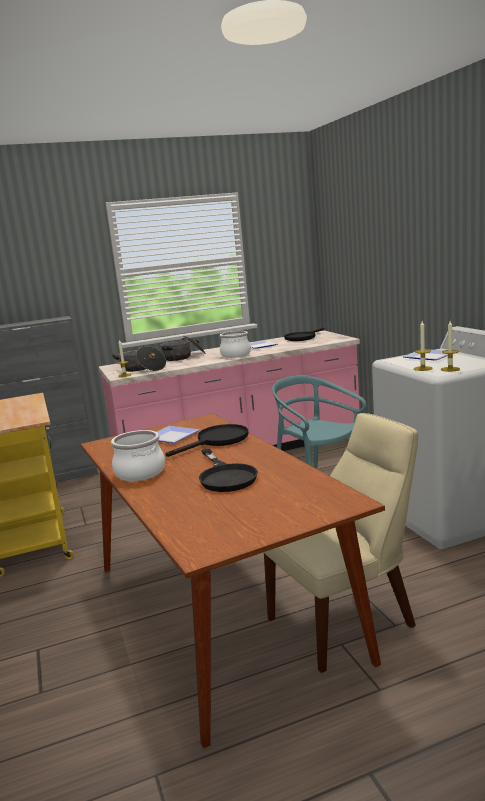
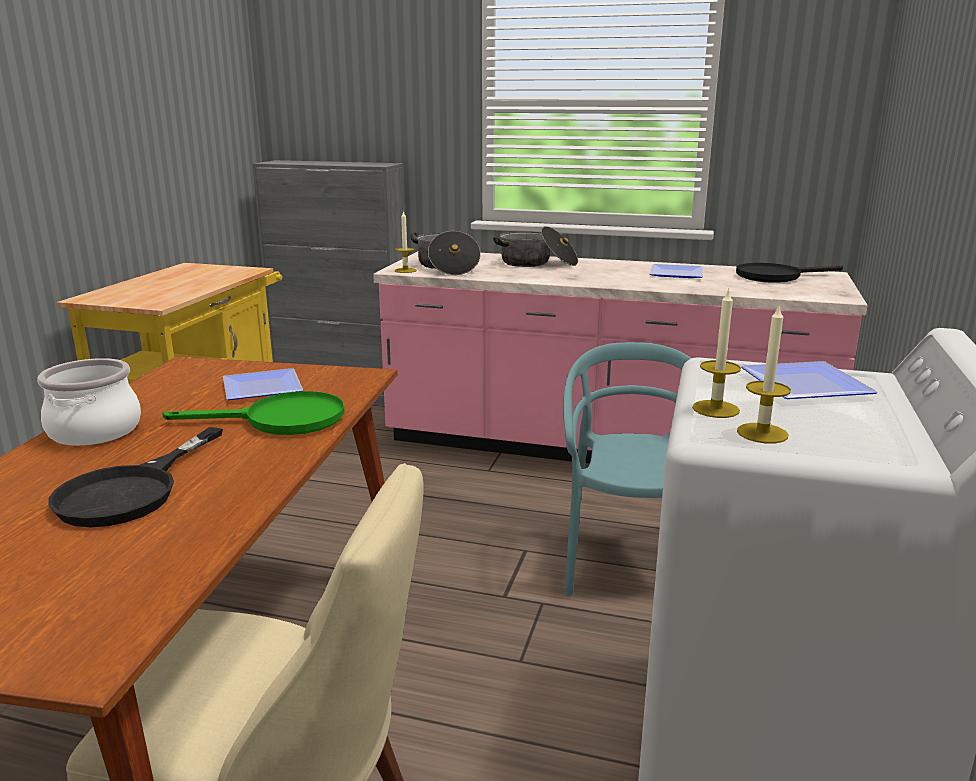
camera: 35 degrees right, 5 degrees up
black frying pan [165,424,248,457] -> green frying pan [162,391,345,435]
cooking pot [220,331,251,358] -> none

